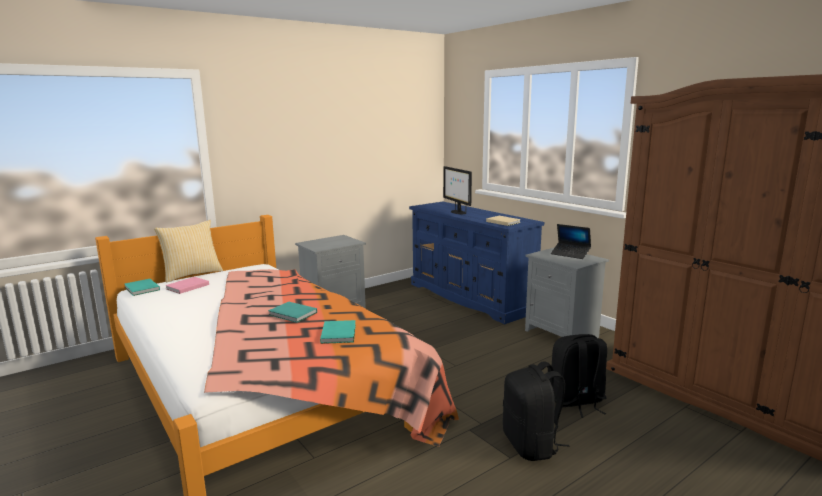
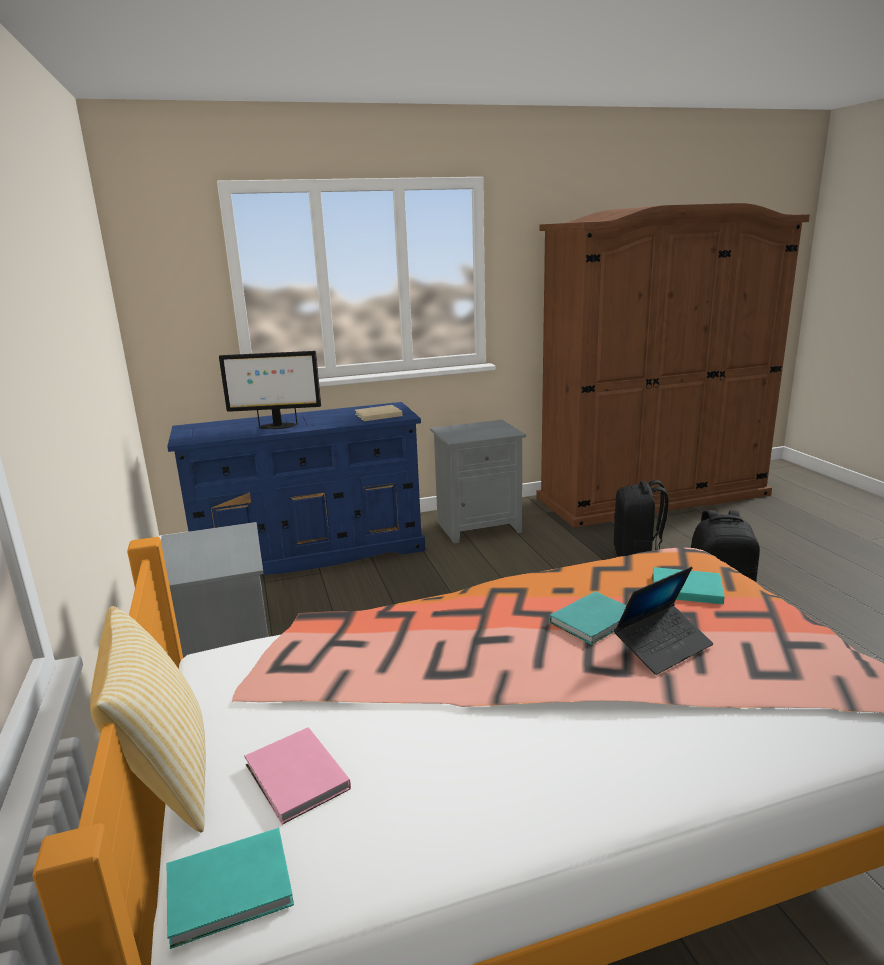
camera: 70 degrees left, 5 degrees up
laptop [551,224,591,259] -> laptop moved to [614,566,713,675]

